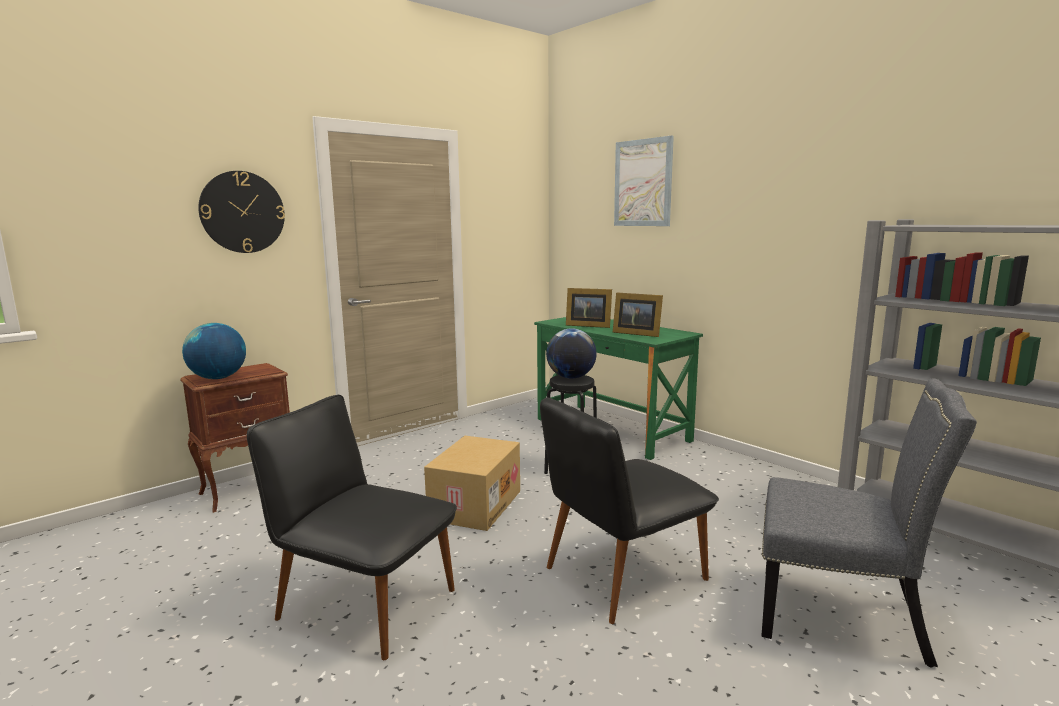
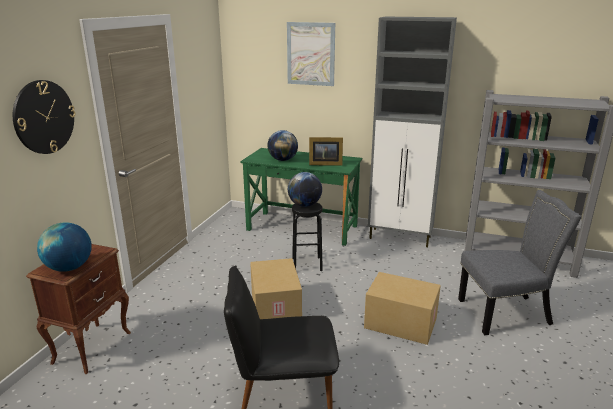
camera: 30 degrees left, 10 degrees up
black chair [540,397,719,624] -> cardboard box [364,272,441,345]
picture frame [566,288,612,328] -> globe [268,130,298,161]
none -> grey cabinet [368,17,457,247]

